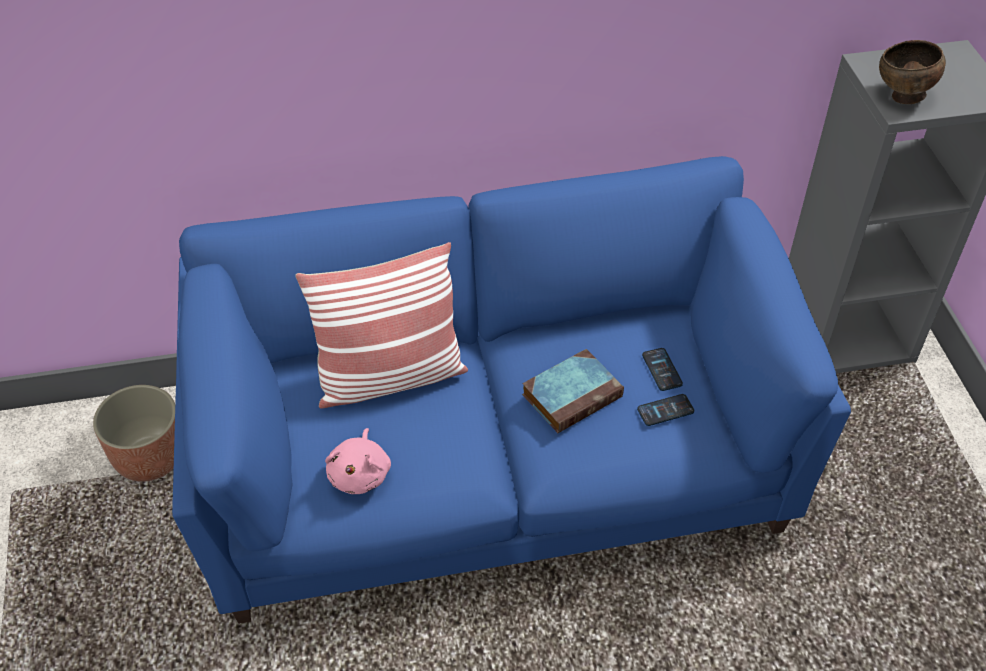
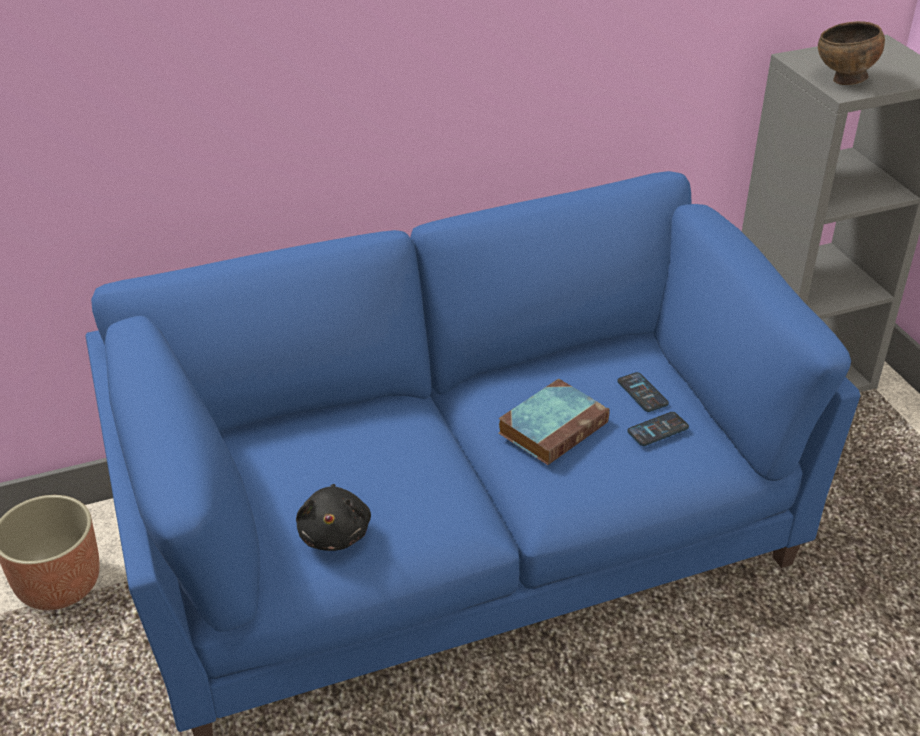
camera: 10 degrees left, 10 degrees down
pillow [295,242,468,408] -> none
pink plush toy [325,428,391,494] -> black plush toy [296,484,371,551]

